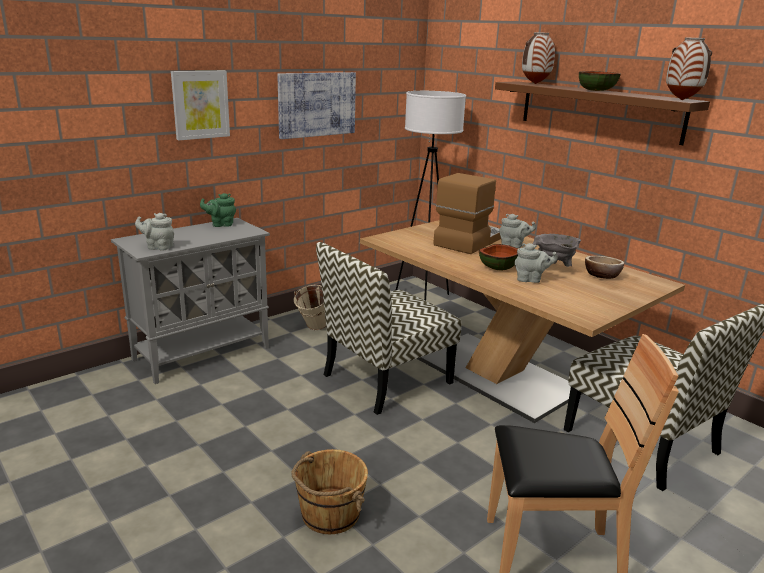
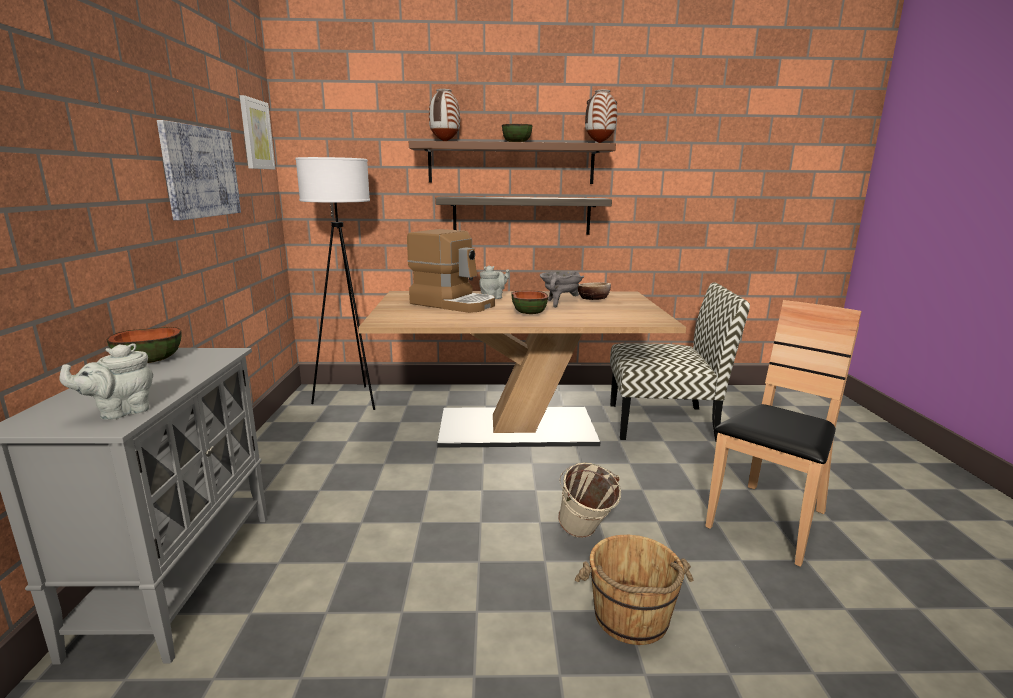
camera: 50 degrees left, 5 degrees down
picture [171,71,230,140] -> picture moved to [240,95,275,170]
green teapot [200,193,236,227] -> bowl [107,327,182,363]
beige bucket [294,285,326,330] -> beige bucket moved to [558,462,621,538]
chair [316,242,461,415] -> none
coffee machine [433,173,501,254] -> coffee machine turned 135 degrees clockwise [407,229,495,313]
grey teapot [515,243,558,283] -> none
none -> shelf [435,197,612,235]

